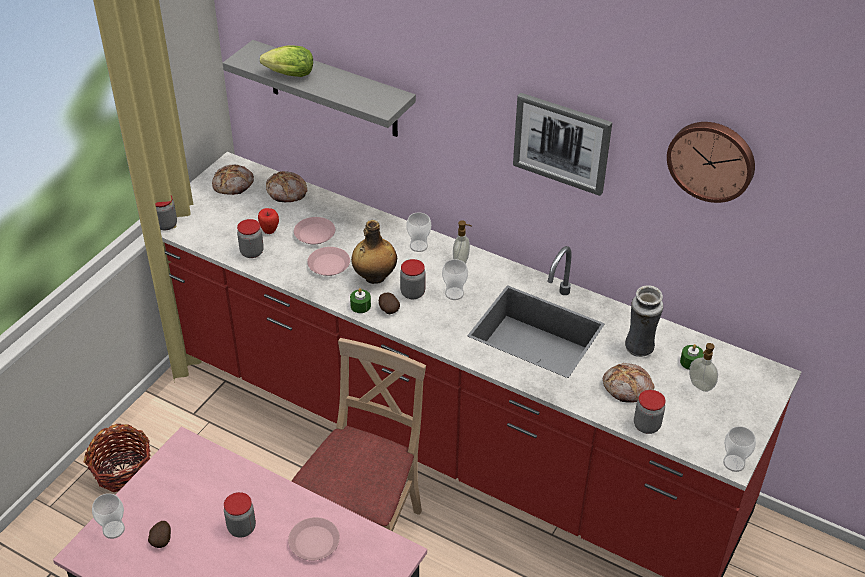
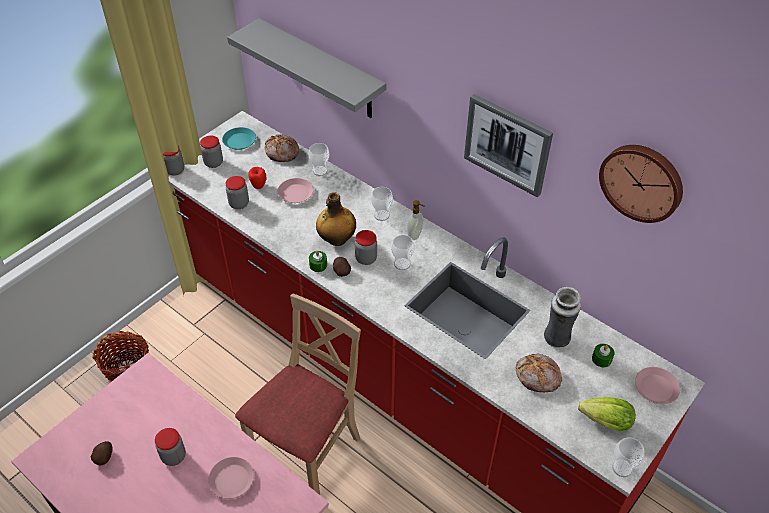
camera: 10 degrees right, 5 degrees up
cup [92,493,125,539] -> cup moved to [308,143,330,176]
bread [212,165,254,195] -> turquoise plate [222,127,256,150]
lettuce [260,45,313,77] -> lettuce moved to [578,397,636,431]
pink plate [307,247,350,276] -> pink plate moved to [635,367,680,404]
jar [634,390,666,434] -> jar moved to [200,136,223,168]
soap dispenser [689,343,718,392] -> none

